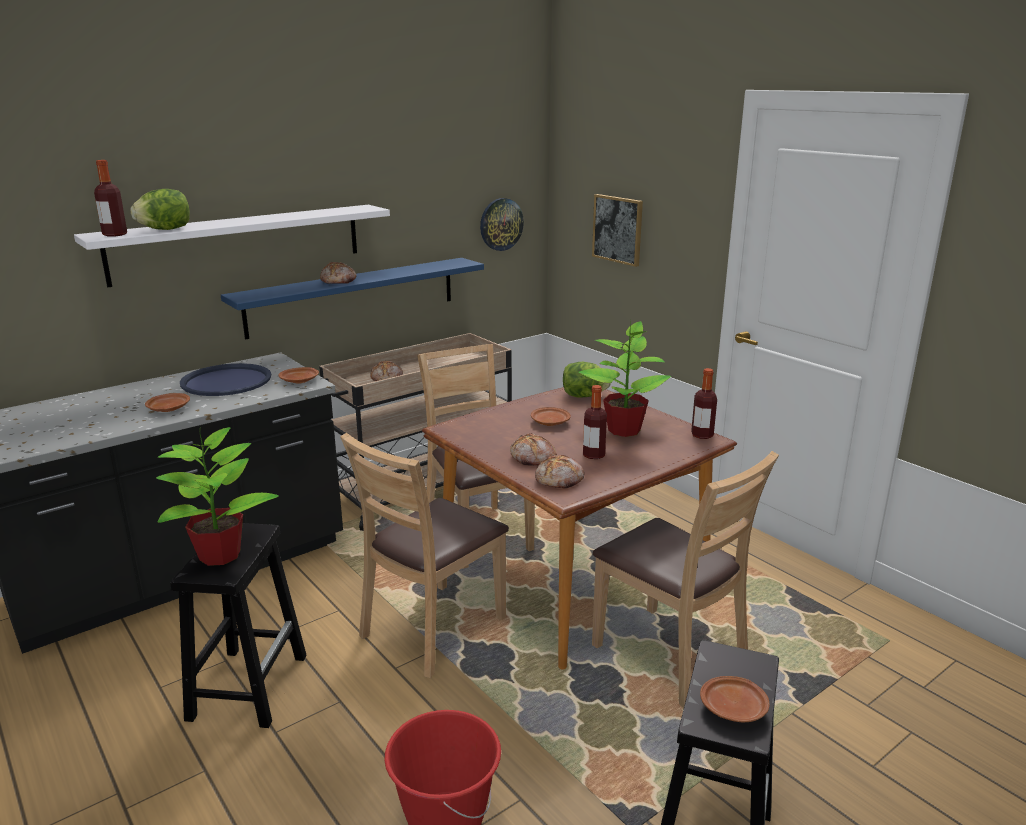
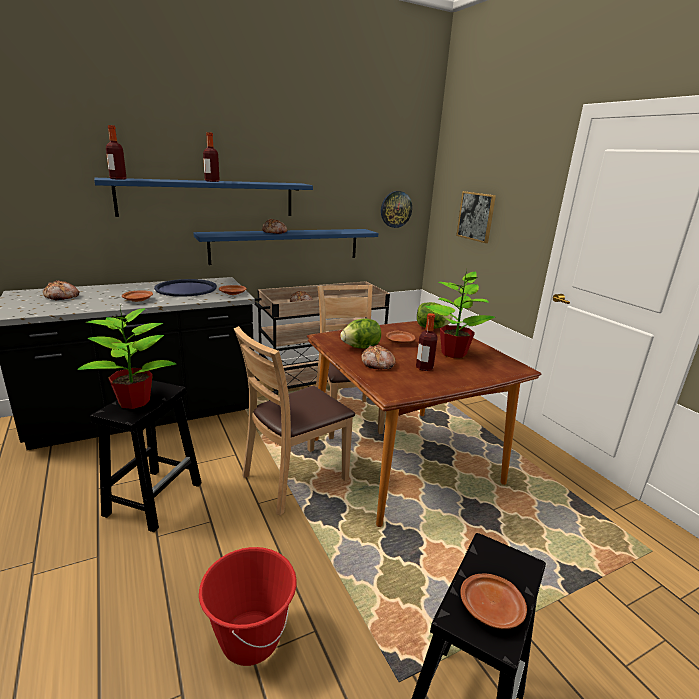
camera: 10 degrees right, 0 degrees up
white shelf [74,205,390,287] -> blue shelf [94,178,313,217]
lettuce [130,189,190,230] -> lettuce moved to [340,318,381,349]
bread [535,455,584,489] -> bread moved to [43,280,80,301]
brown chair [592,451,779,709] -> none
bottle [691,368,717,439] -> bottle moved to [203,132,220,182]

